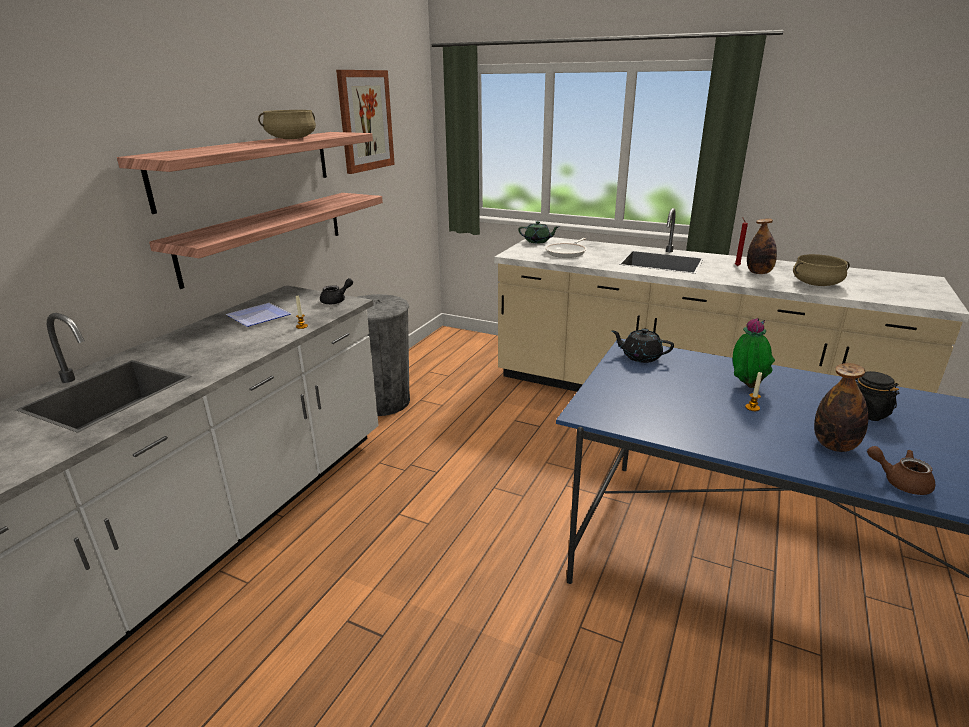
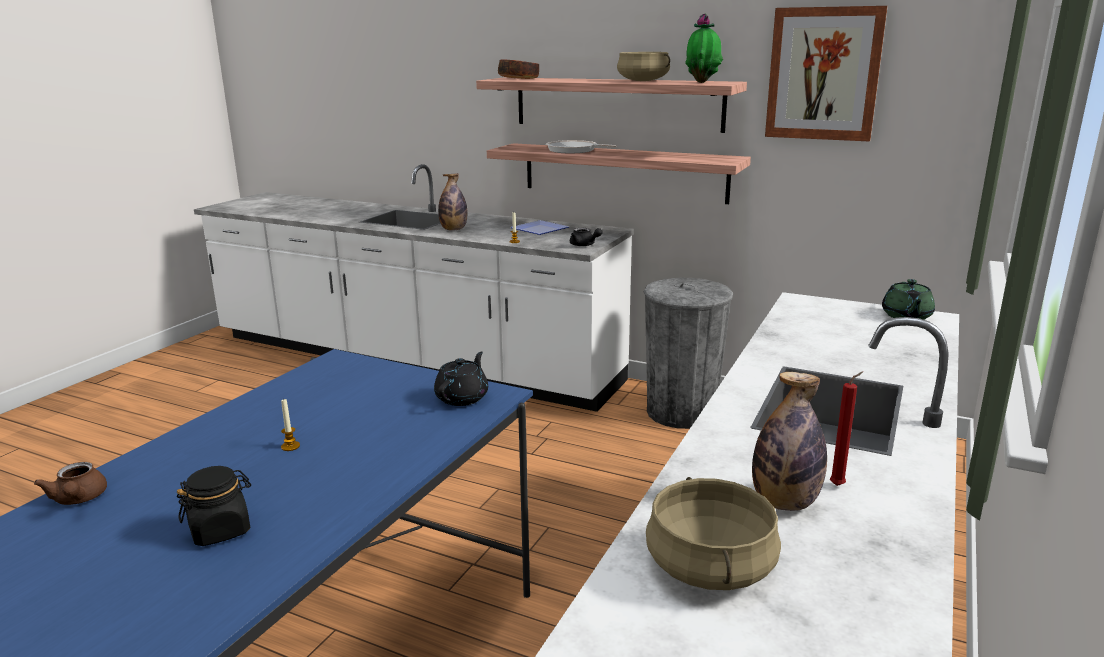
camera: 90 degrees right, 5 degrees down
frying pan [545,238,587,258] -> frying pan moved to [546,140,617,153]
potted plant [733,318,775,388] -> potted plant moved to [685,13,723,83]
bottle [814,363,868,452] -> bottle moved to [438,173,467,231]
brown teapot [867,446,935,495] -> brown teapot turned 120 degrees clockwise [34,462,107,505]
none -> bowl [498,59,539,79]

